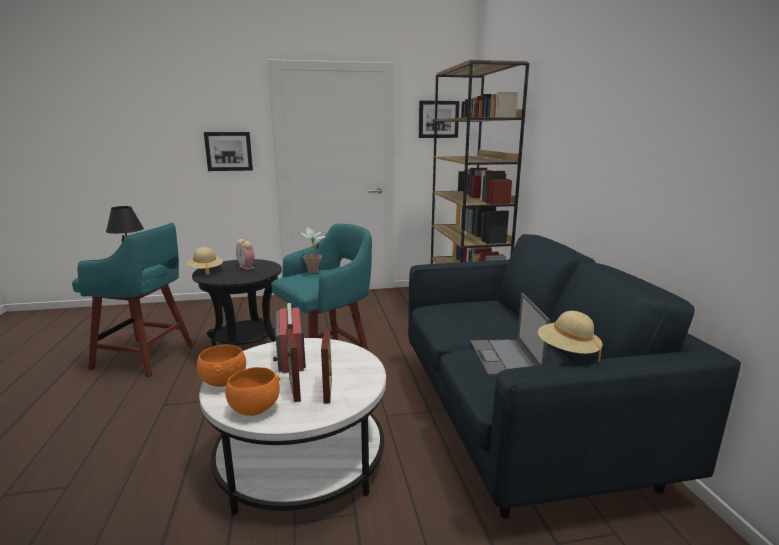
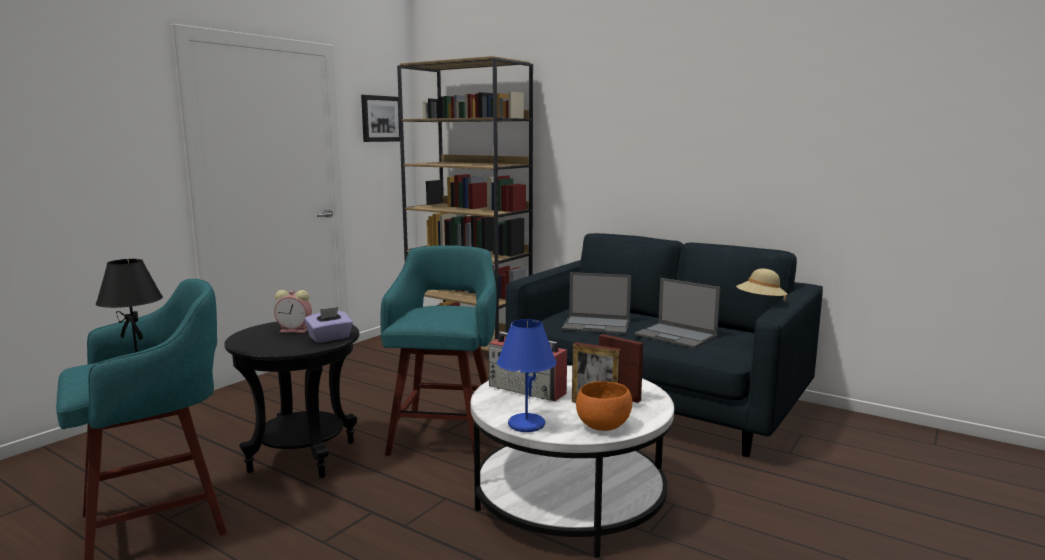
camera: 45 degrees left, 5 degrees down
beige hat [186,247,223,275] -> none
orange bowl [197,345,246,387] -> blue table lamp [497,319,557,432]
picture [204,132,253,171] -> none
potted plant [299,226,326,273] -> none
none -> purple tissue box [304,307,353,343]
none -> laptop [562,272,631,334]

